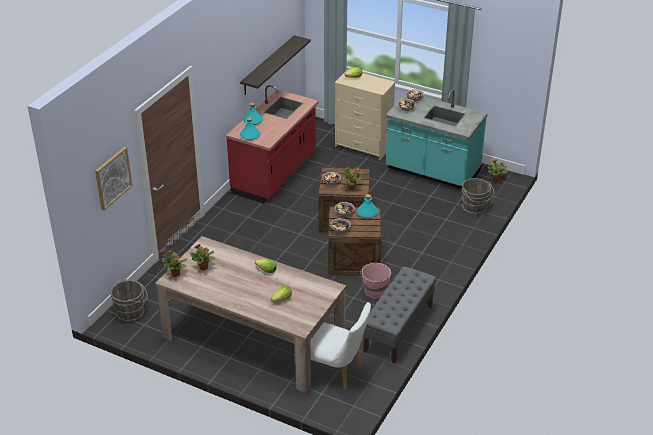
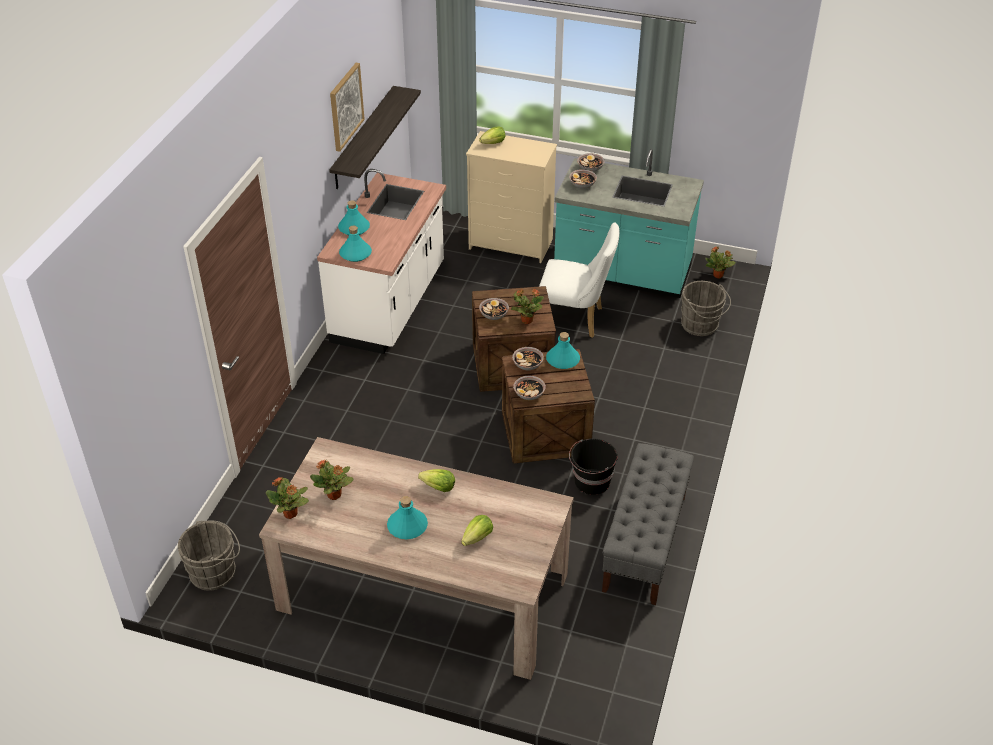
camera: 10 degrees left, 5 degrees up
picture [95,147,132,211] -> picture moved to [330,63,365,152]
red counter [226,85,318,204] -> white counter [317,169,446,354]
white chair [310,302,371,390] -> white chair moved to [539,222,620,338]
pink bucket [360,262,391,299] -> black bucket [569,439,618,495]
none -> turquoise bottle [387,496,428,539]

